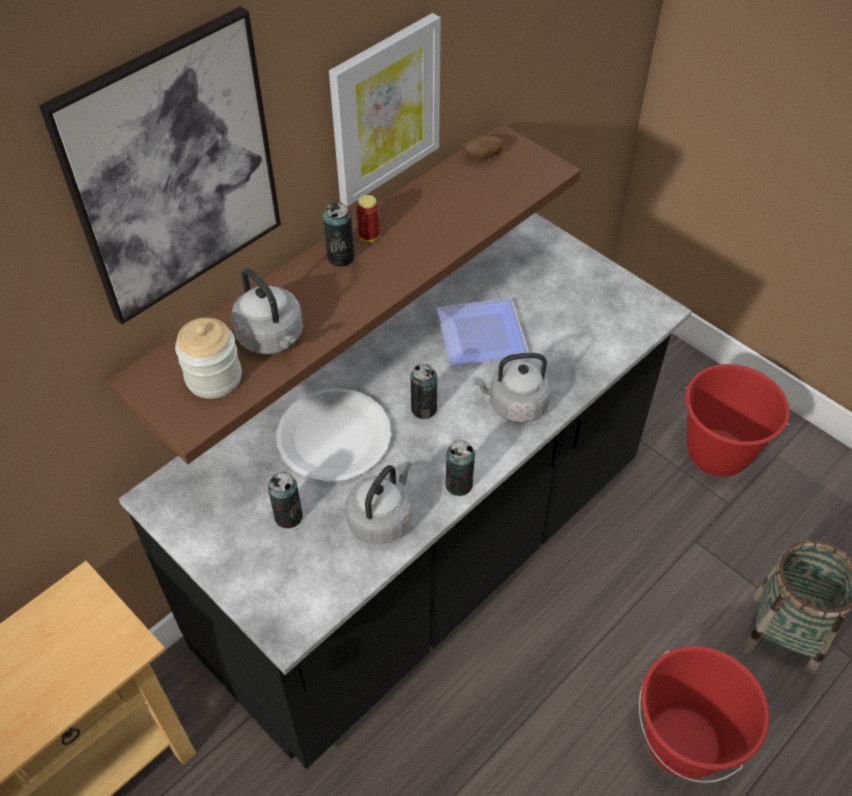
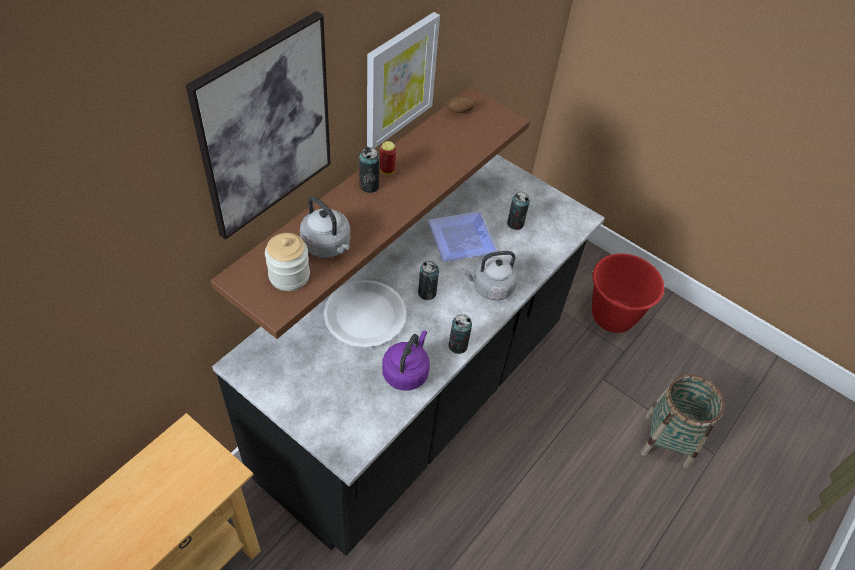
camera: 10 degrees left, 0 degrees up
can [268,472,303,528] -> can moved to [507,192,530,230]
grey kettle [345,461,412,544] -> purple kettle [382,330,430,391]
red bucket [639,646,770,783] -> none

